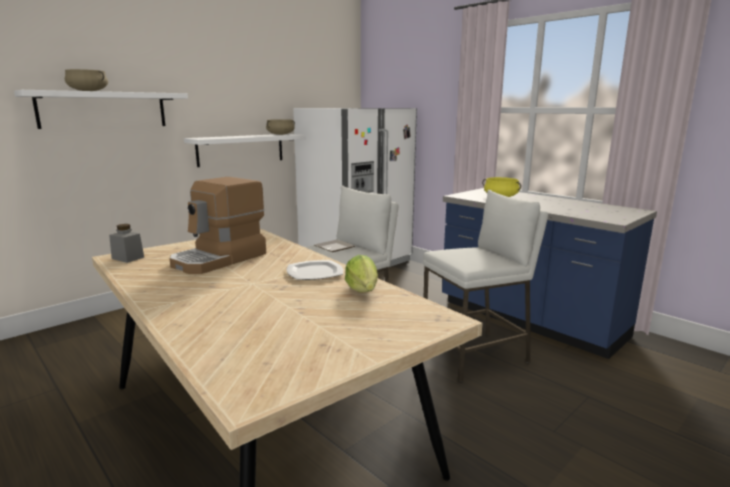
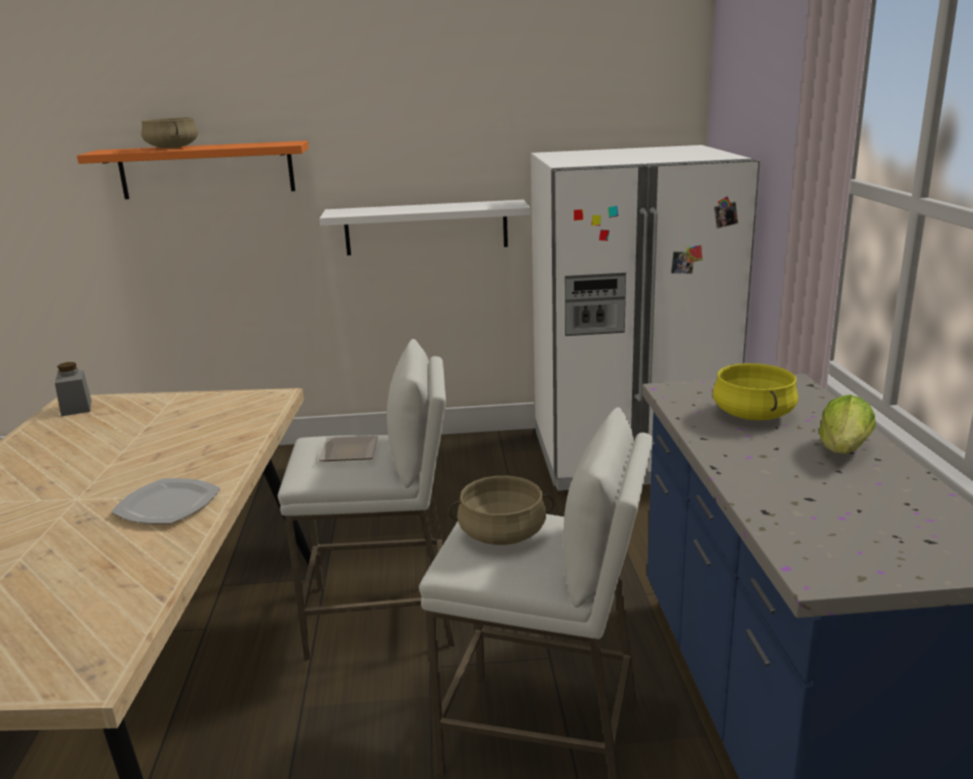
camera: 40 degrees right, 5 degrees up
white shelf [14,90,188,129] -> orange shelf [77,141,309,199]
coffee machine [169,177,266,274] -> none
beige cooking pot [266,120,295,135] -> beige cooking pot moved to [449,476,555,545]
lettuce [345,255,378,292] -> lettuce moved to [819,394,876,454]

